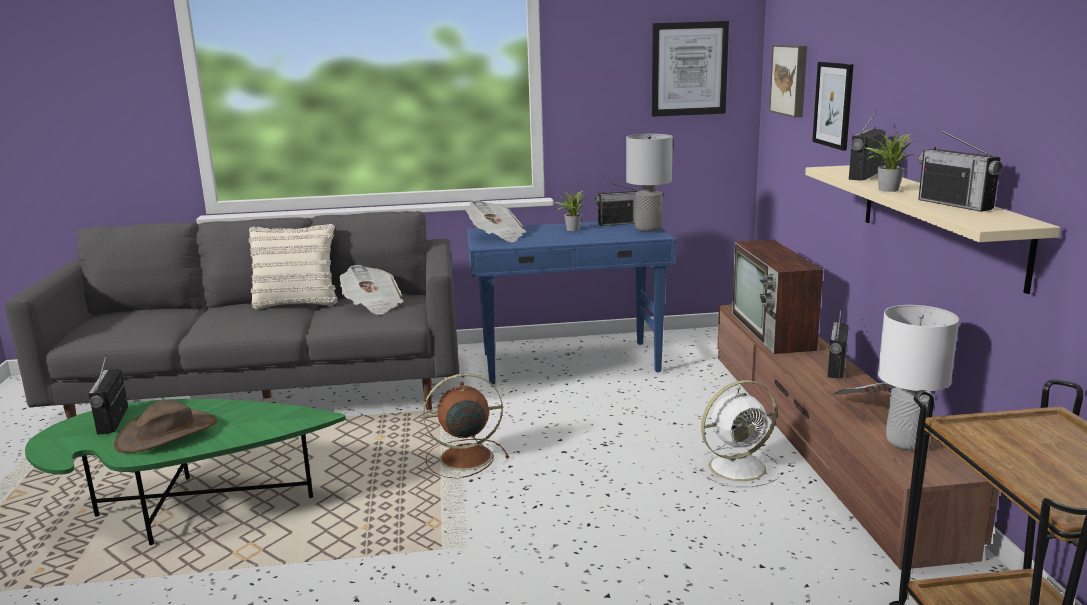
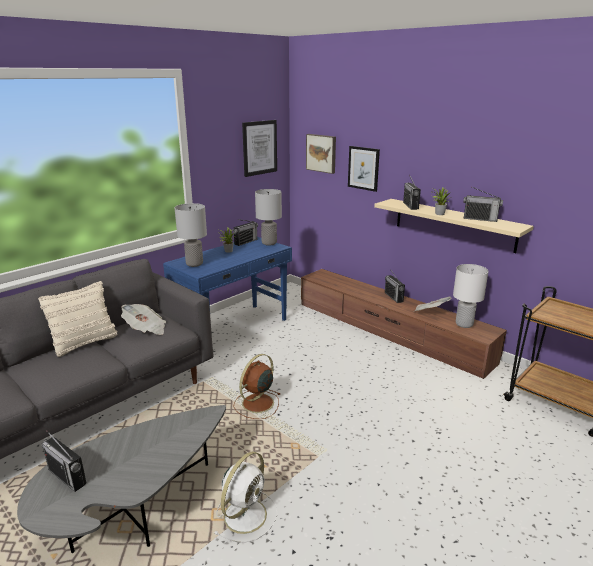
camera: 40 degrees left, 5 degrees up
green coffee table [25,399,346,545] -> grey coffee table [17,405,226,553]
brown hat [114,400,217,453] -> none
newspaper [466,200,526,242] -> grey table lamp [175,203,207,267]
white fan [691,380,781,487] -> white fan moved to [214,452,277,543]
television [732,240,823,354] -> none

